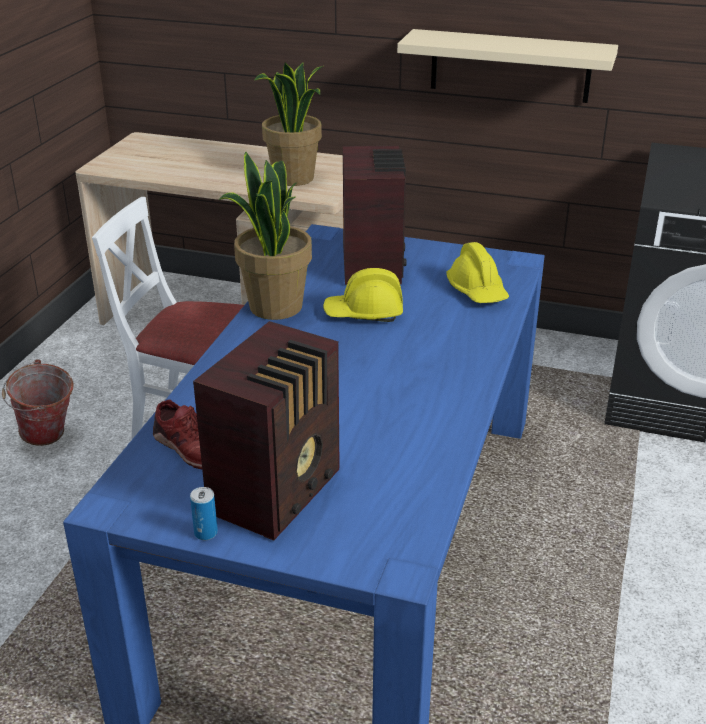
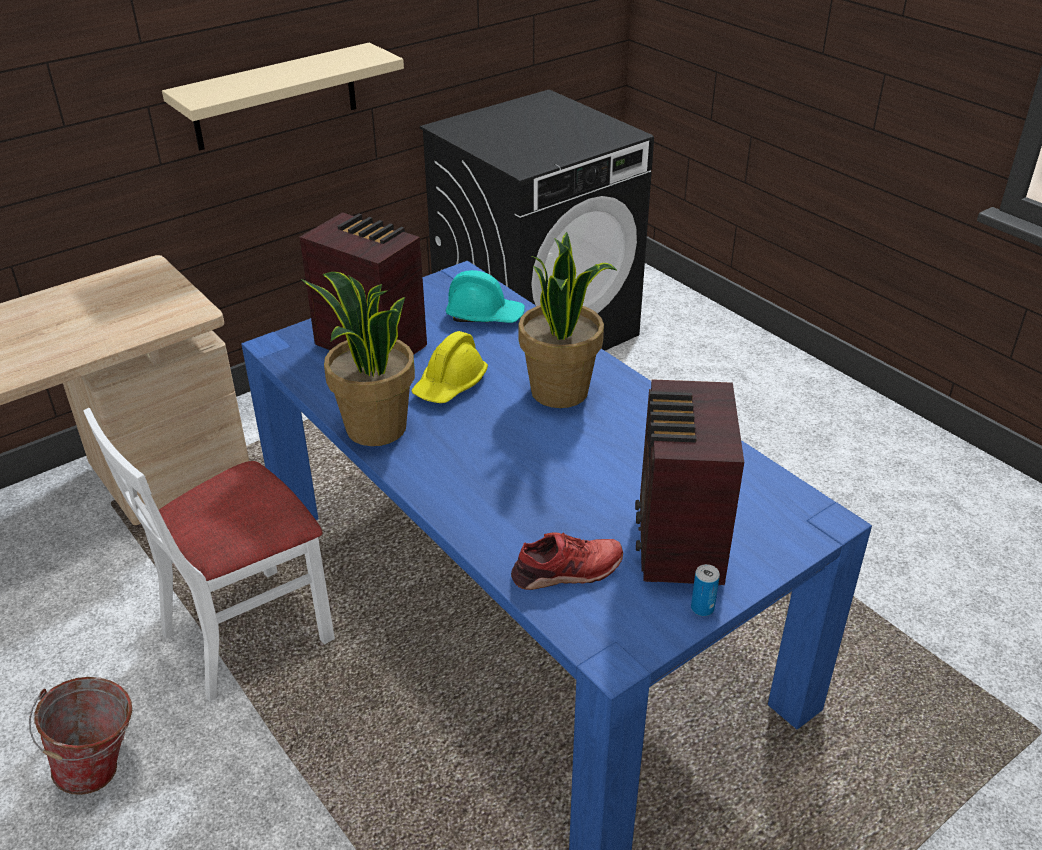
camera: 55 degrees left, 5 degrees up
radio [193,321,340,541] -> radio turned 150 degrees counterclockwise [635,379,744,585]
potted plant [254,63,323,186] -> potted plant moved to [518,232,617,408]
yellow hard hat [447,242,509,303] -> turquoise hard hat [446,270,525,323]

